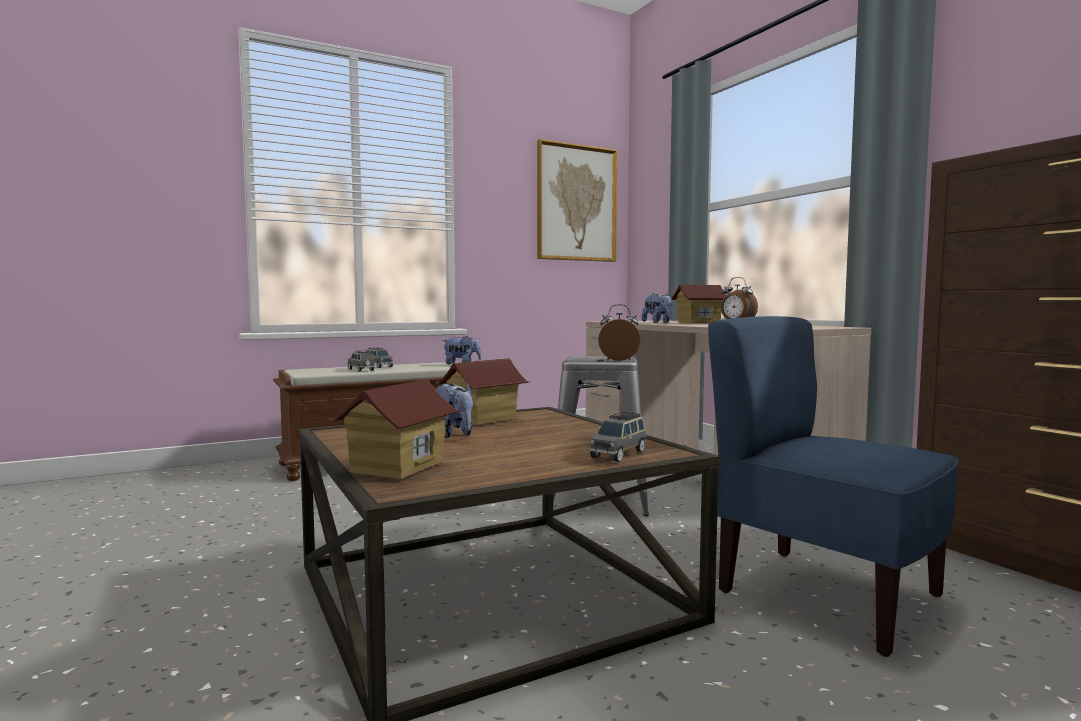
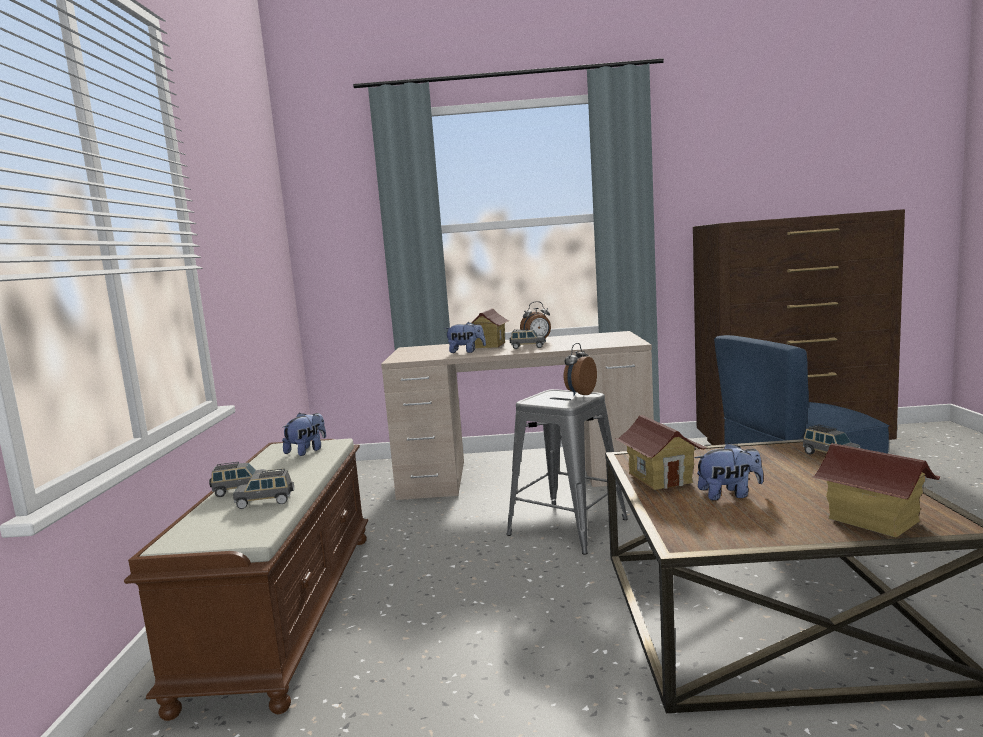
camera: 60 degrees left, 5 degrees up
picture [537,139,618,262] -> none
none -> grey toy car [510,329,545,349]

